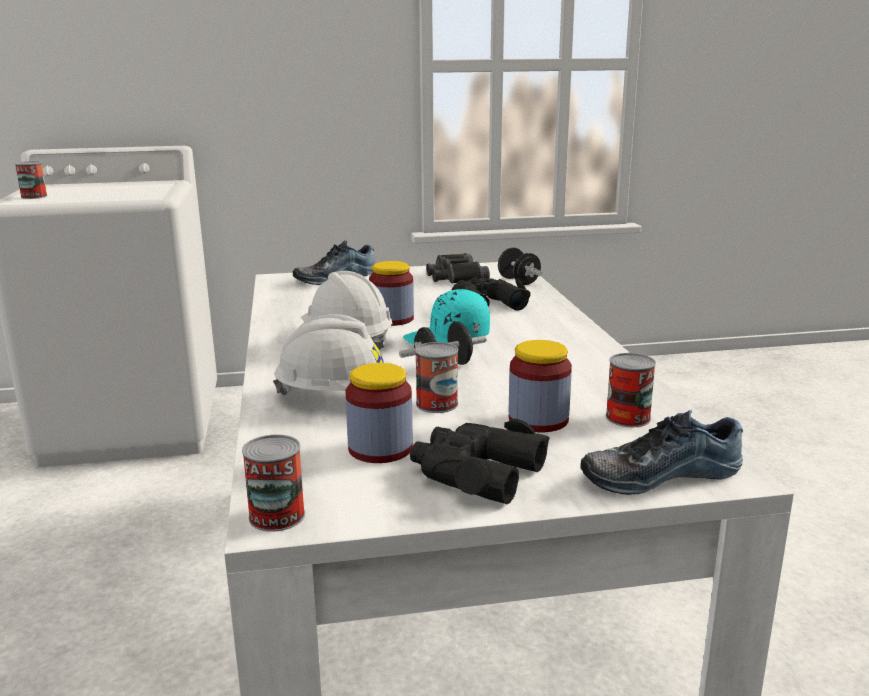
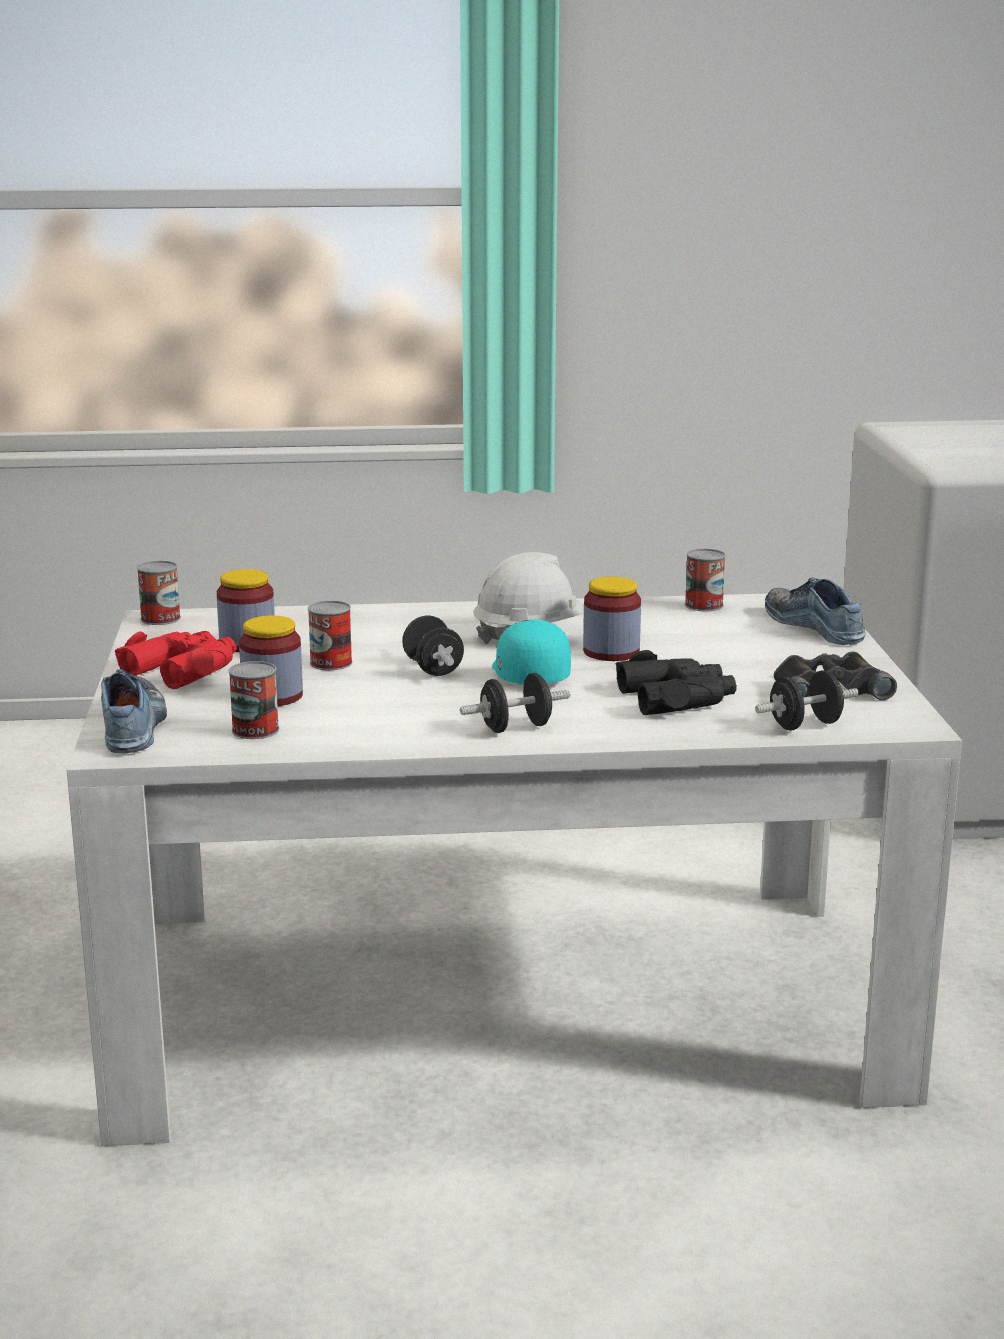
camera: 95 degrees right, 0 degrees up
can [15,161,47,199] -> can moved to [685,549,726,611]
white hard hat [273,314,392,395] -> none
black binoculars [410,419,550,504] -> red binoculars [115,631,237,689]
none -> black dumbbell [460,673,570,733]

